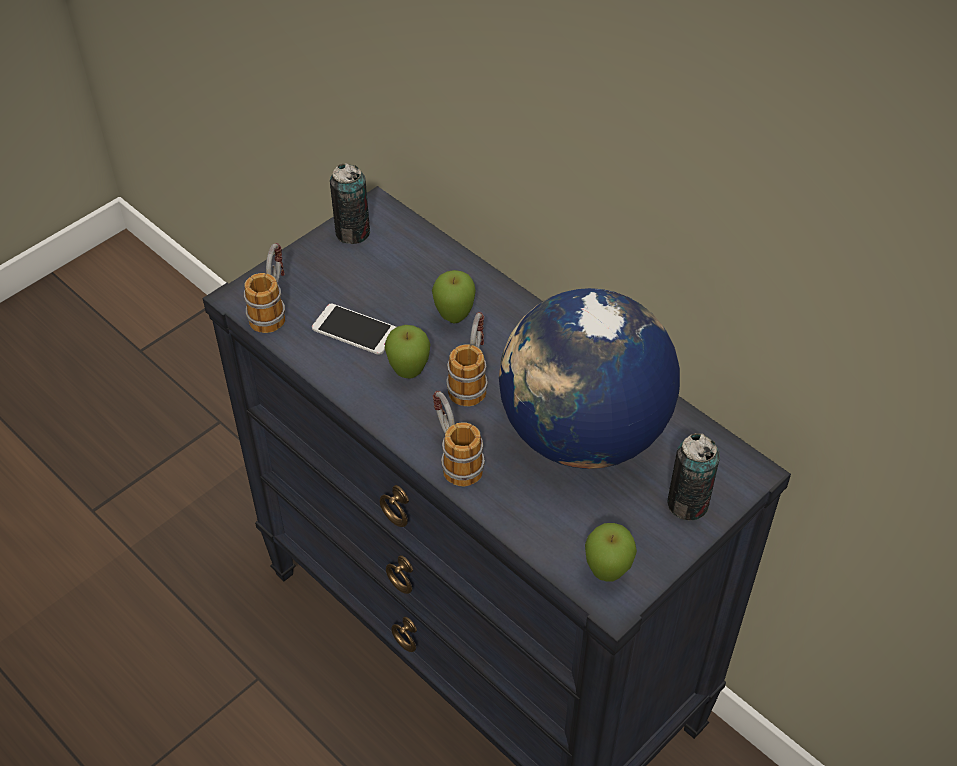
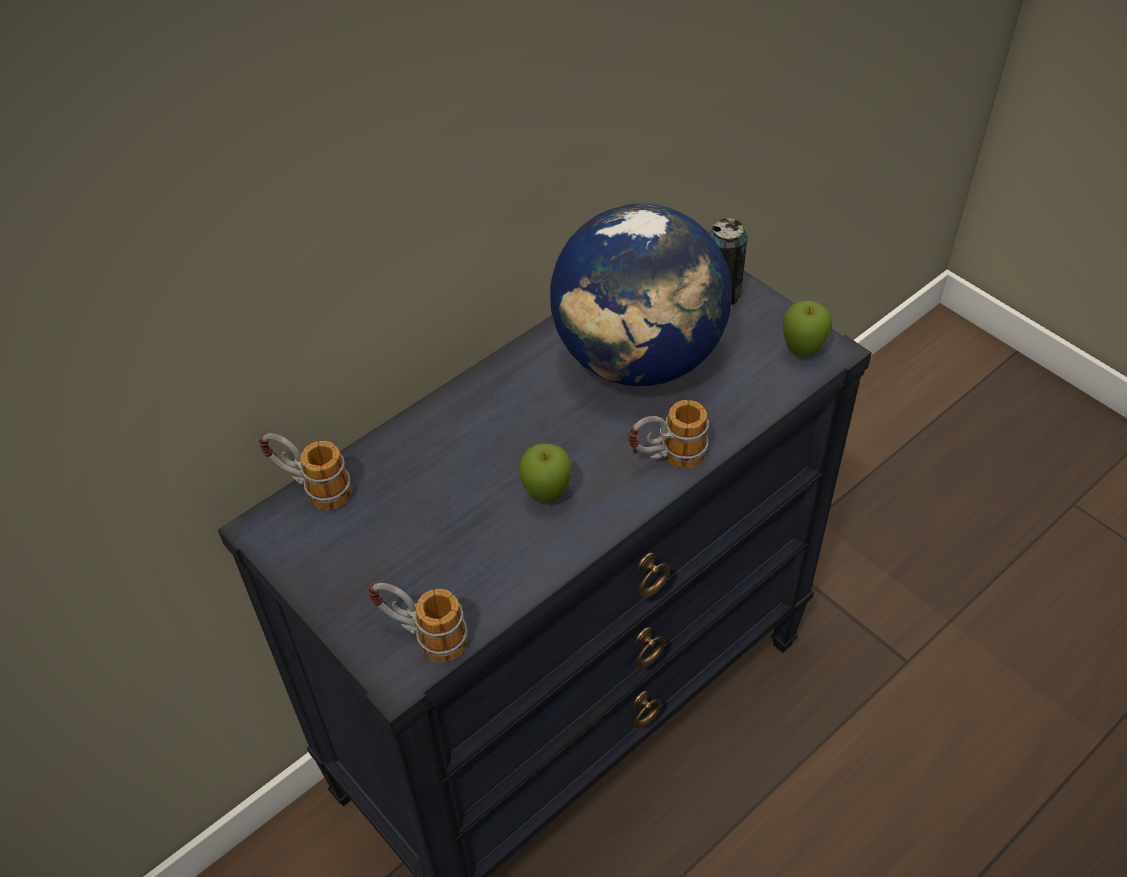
camera: 85 degrees left, 0 degrees up
phone [312,303,396,355] -> none
can [330,163,371,244] -> none
apple [432,270,476,323] -> none
mug [446,312,488,406] -> mug moved to [259,433,352,510]

